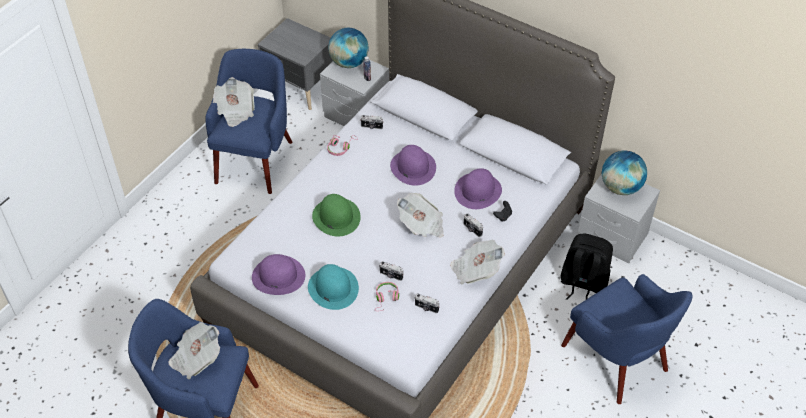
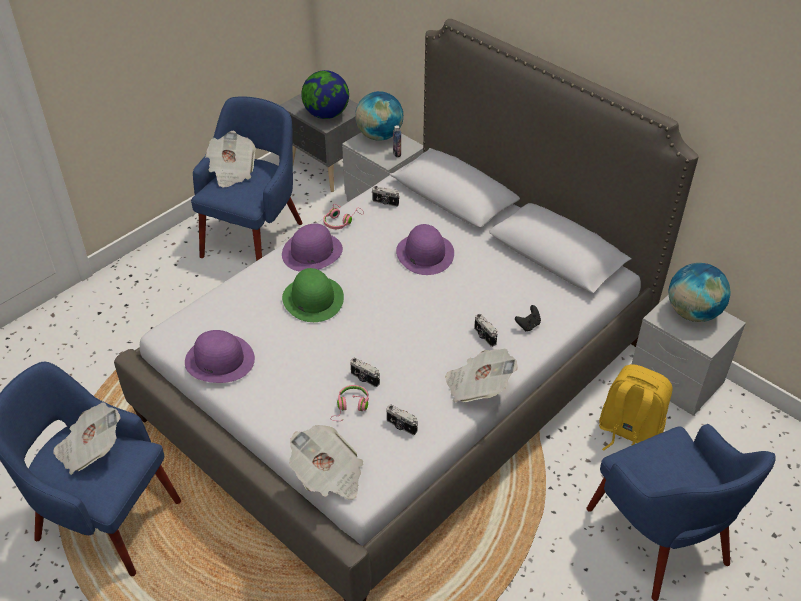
camera: 10 degrees right, 5 degrees down
turquoise hat [308,264,359,310] -> none
newspaper [397,193,444,237] -> newspaper moved to [289,425,363,500]
purple hat [454,168,502,209] -> purple hat moved to [282,223,343,272]
black backpack [560,234,613,300] -> yellow backpack [599,364,672,451]
none -> globe [301,70,349,119]

